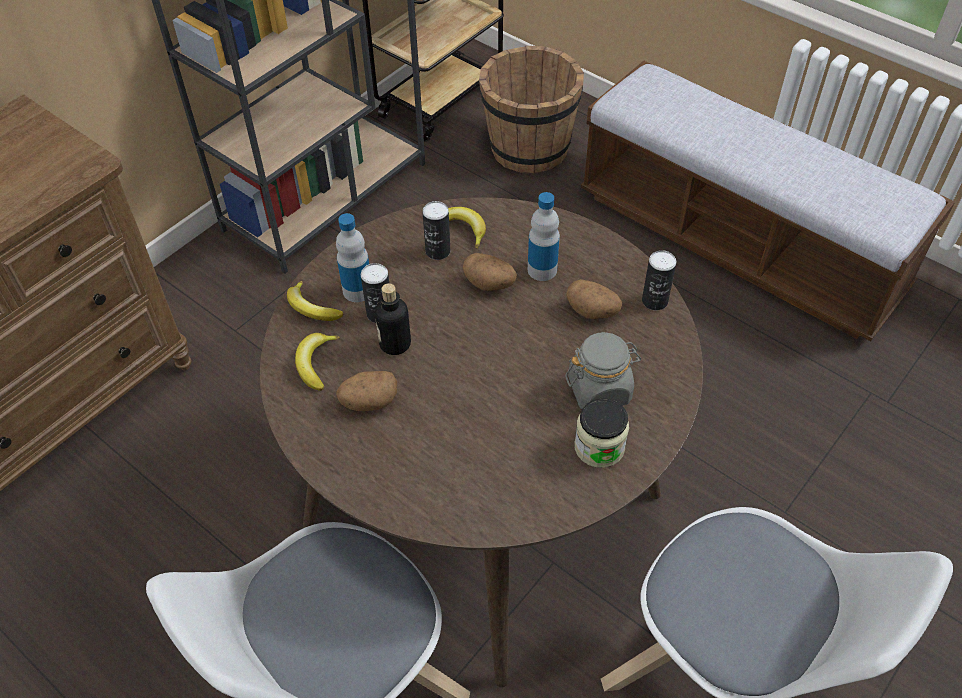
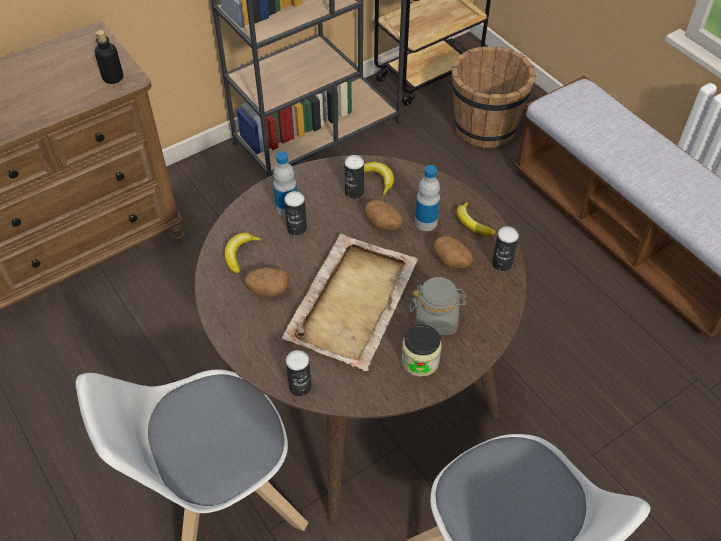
camera: 15 degrees right, 0 degrees up
banana [287,281,344,321] -> banana moved to [456,202,495,236]
bottle [375,283,411,355] -> bottle moved to [95,30,123,84]
none -> beige tray [282,234,418,371]
none -> can [286,350,311,397]

